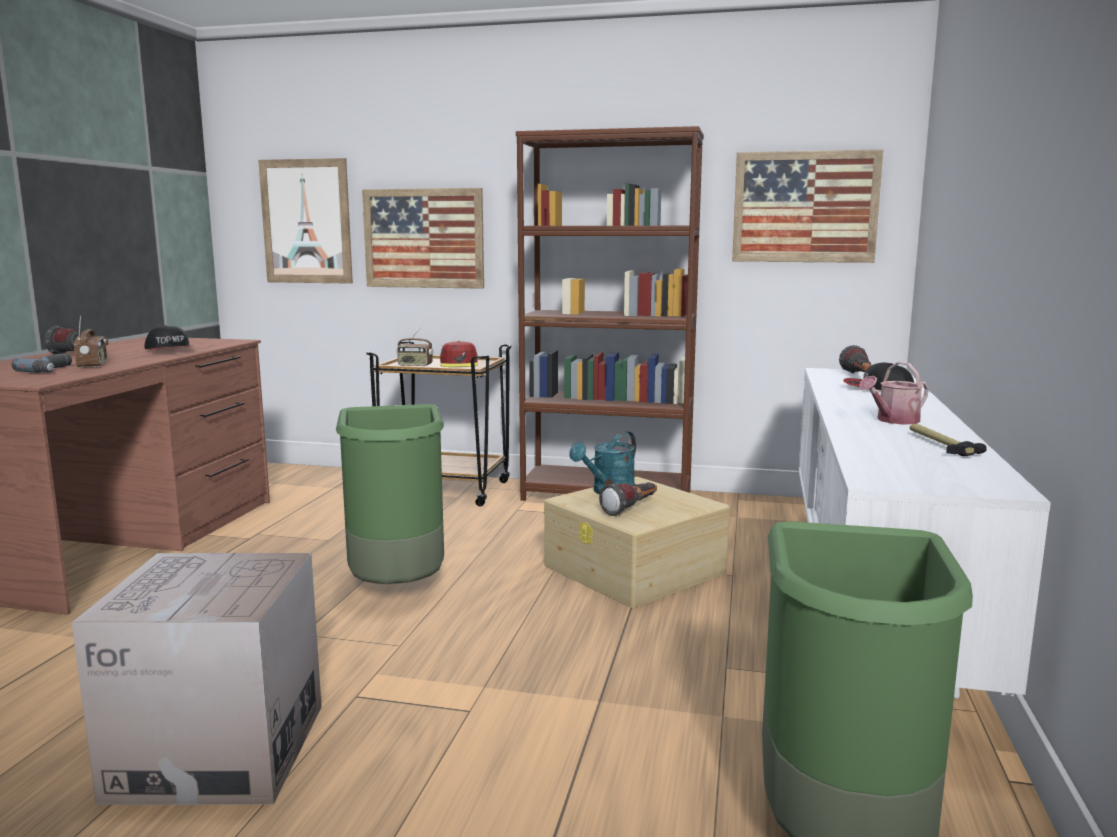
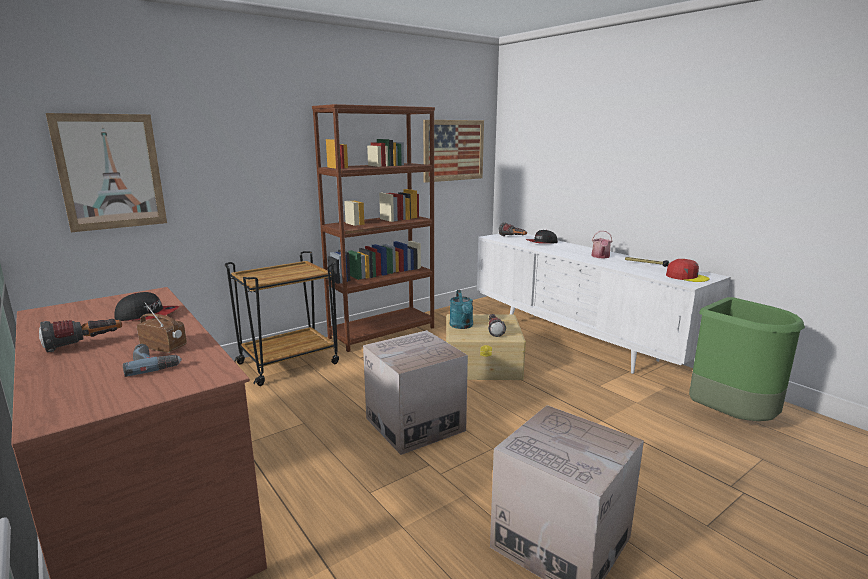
camera: 50 degrees left, 5 degrees up
green trash can [336,404,444,584] -> cardboard box [363,330,468,455]
picture [362,188,484,289] -> none
radio [396,328,433,367] -> none
red cap [440,341,478,367] -> red cap moved to [666,259,710,282]

